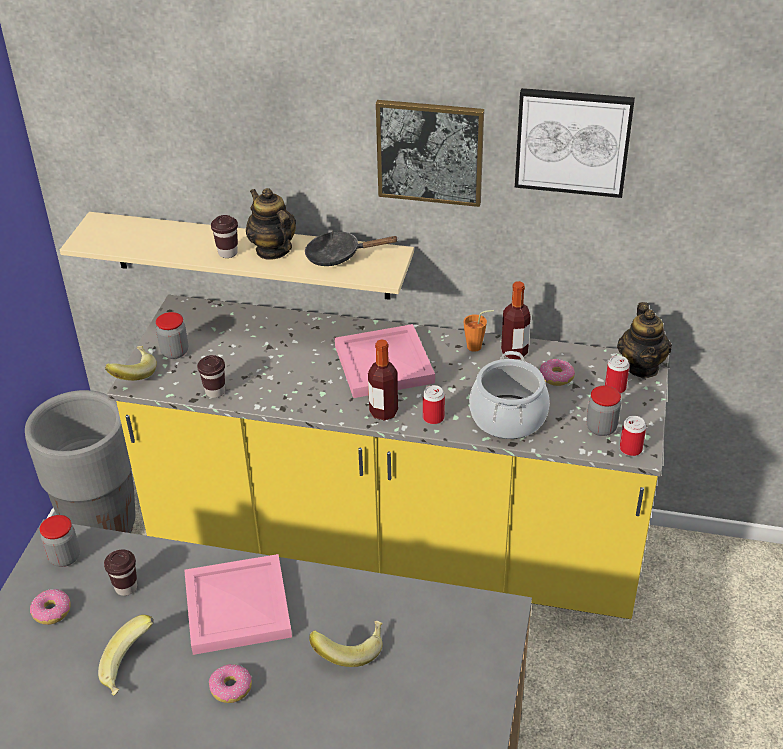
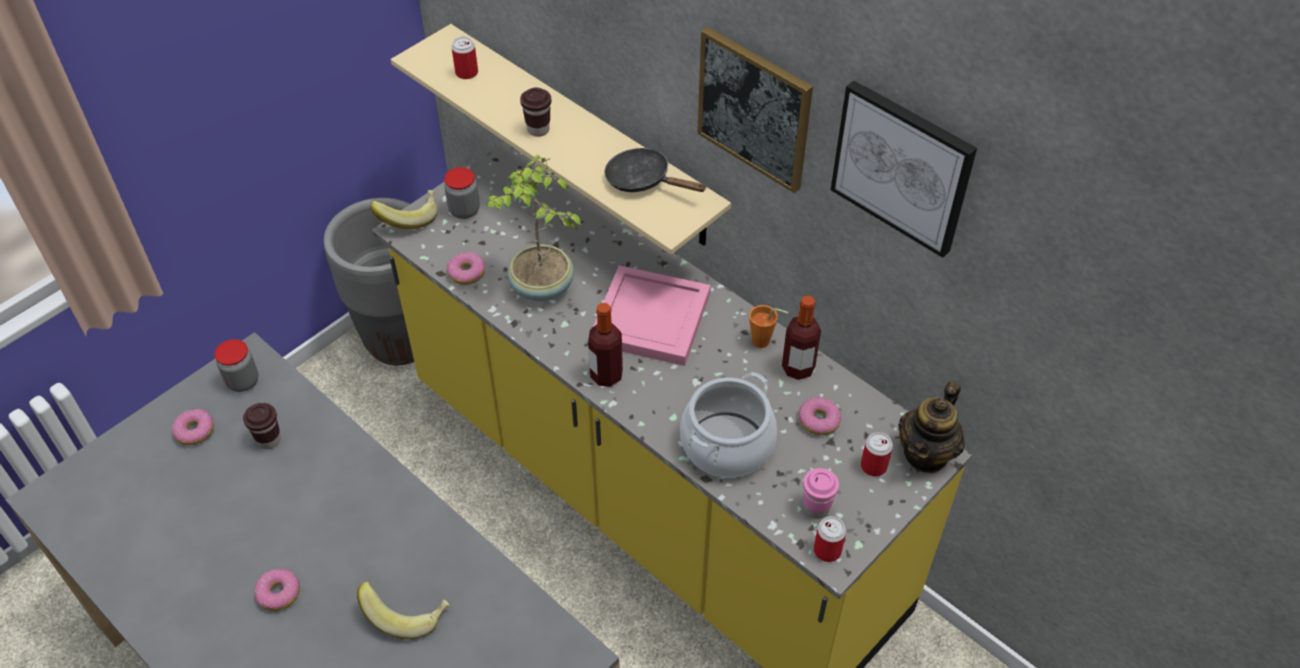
camera: 30 degrees right, 10 degrees up
banana [98,615,154,696] -> none
pink tray [184,554,292,655] -> none
brown cup [197,355,225,398] -> donut [447,252,485,285]
teapot [246,188,296,260] -> none
can [423,385,445,424] -> can moved to [451,37,478,79]
jar [587,386,621,436] -> pink cup [803,468,839,519]
none -> potted plant [485,155,582,301]

